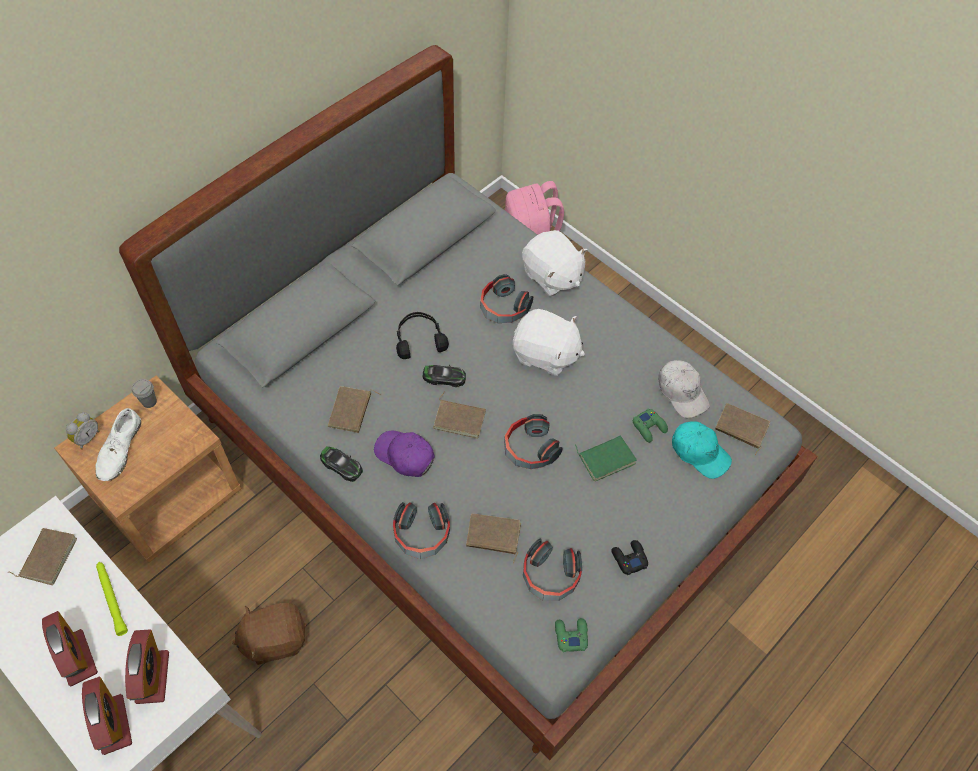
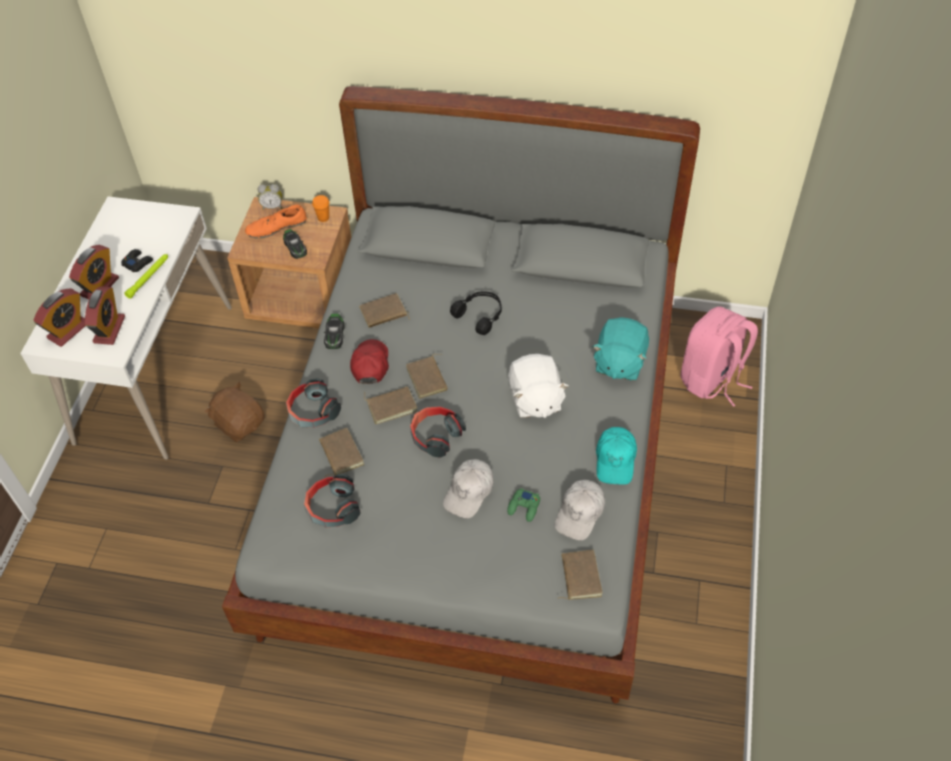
camera: 60 degrees right, 5 degrees down
brown book [8,528,77,585] -> brown book moved to [364,386,417,424]
white shoe [95,408,141,481] -> orange shoe [245,205,307,239]
alarm clock [125,629,169,704] -> alarm clock turned 45 degrees counterclockwise [85,286,125,345]
grey cup [132,379,157,408] -> orange cup [312,195,330,222]
purple cap [374,430,435,477] -> red cap [350,339,389,384]
toy car [423,364,466,387] -> toy car moved to [283,229,307,259]
headphones [480,274,533,323] -> none
white plush toy [522,230,588,296] -> turquoise plush toy [592,317,649,381]
green game controller [555,618,588,652] -> none
green book [575,436,637,482] -> white cap [443,459,494,519]
black game controller [611,540,648,575] -> black game controller moved to [121,249,153,272]
turquoise cap [672,421,732,479] -> turquoise cap moved to [596,427,637,485]

